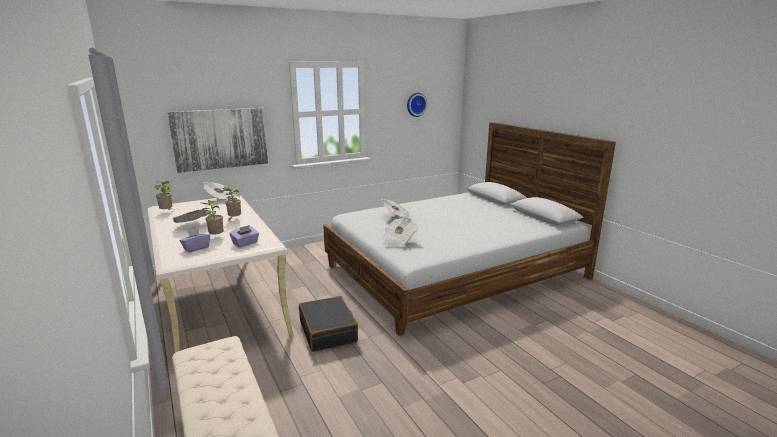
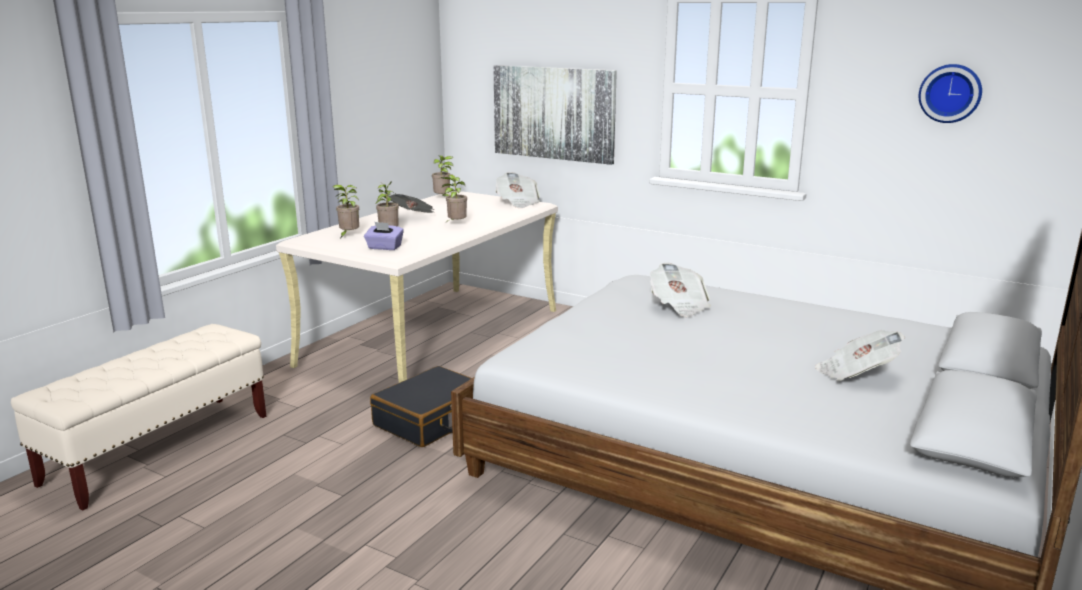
camera: 60 degrees right, 0 degrees up
purple tissue box [180,228,210,252] -> potted plant [333,185,359,237]
newspaper [383,217,418,247] -> newspaper moved to [815,330,905,381]

